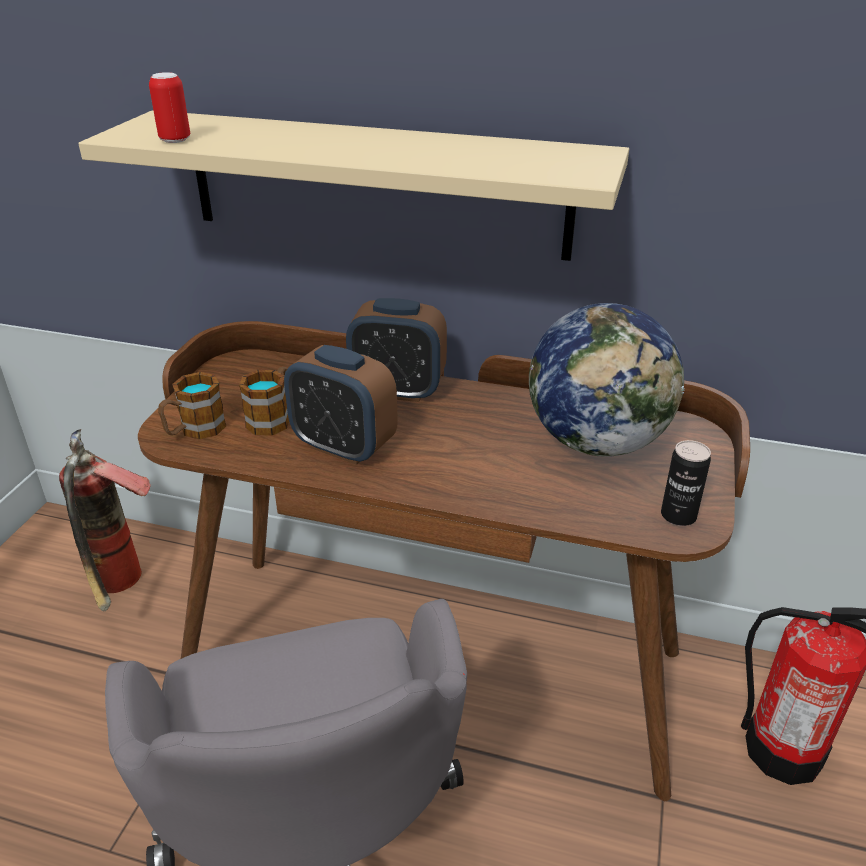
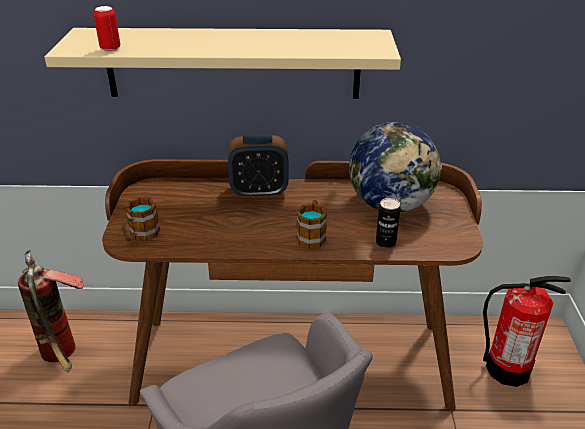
camera: 15 degrees left, 0 degrees up
mug [239,367,289,435] -> mug moved to [296,200,327,249]
alarm clock [284,345,398,465] -> none
can [661,440,711,526] -> can moved to [376,198,400,248]

